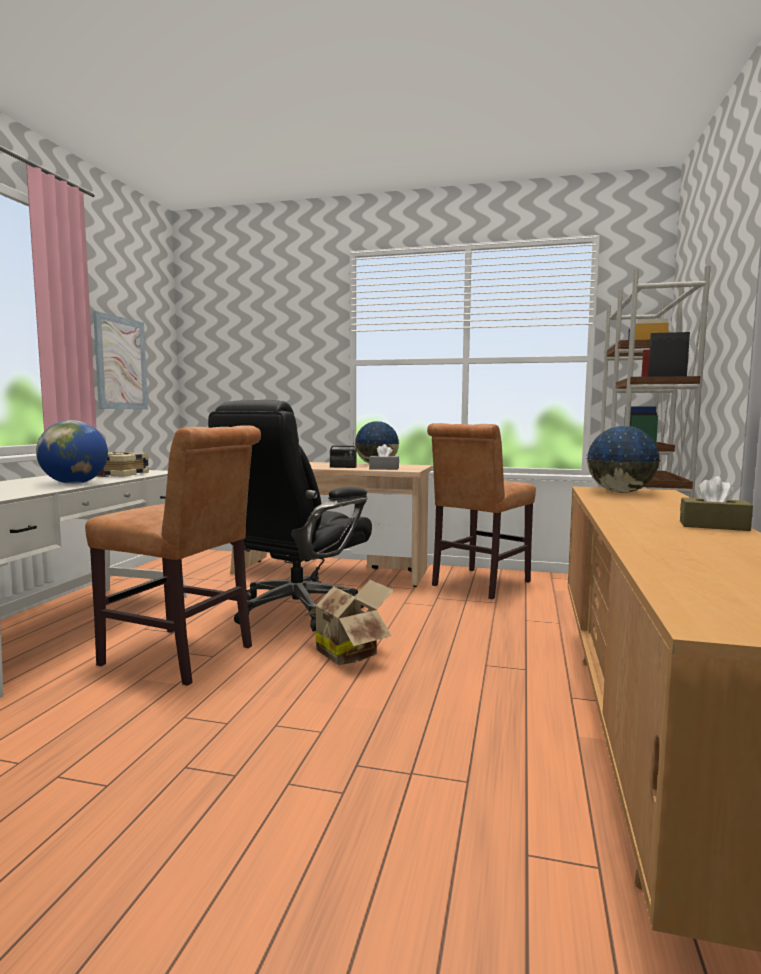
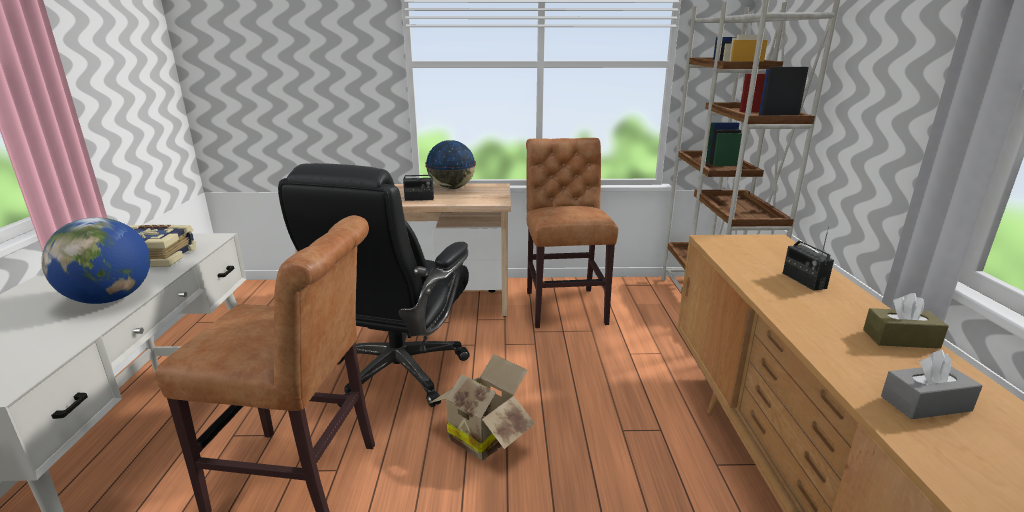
camera: 15 degrees left, 15 degrees up
picture [93,311,148,410] -> none
grey tissue box [369,444,399,470] -> grey tissue box moved to [881,350,982,419]
brown chair [427,423,536,600] -> brown chair turned 150 degrees clockwise [526,138,618,328]
globe [586,426,660,493] -> none
none -> radio [783,227,834,291]

